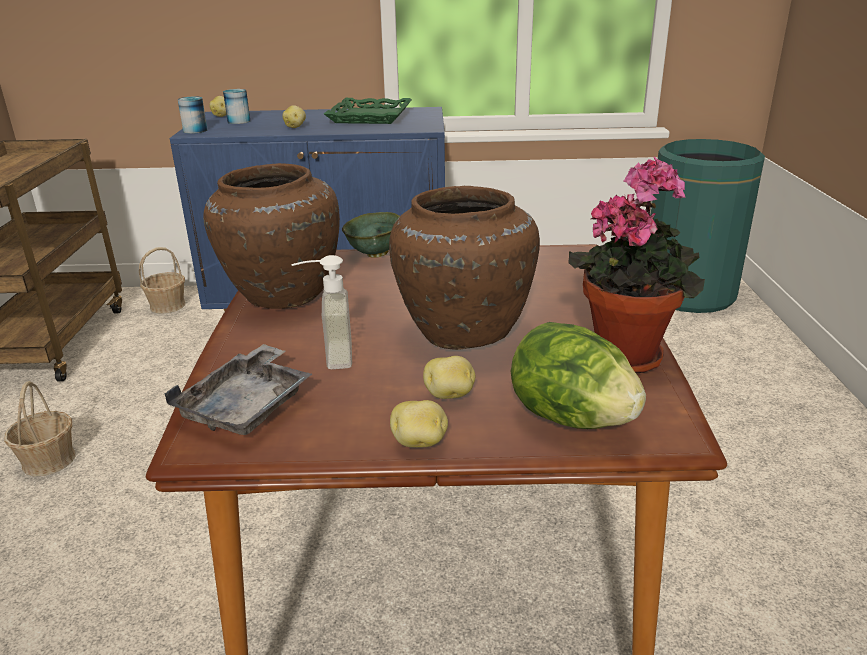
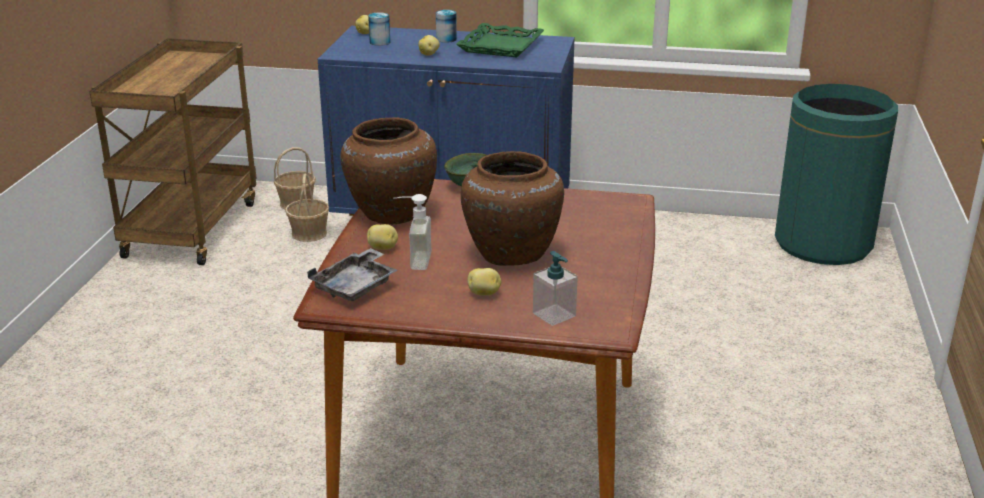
camera: 10 degrees right, 0 degrees up
basket [4,381,75,476] -> basket moved to [285,174,329,242]
can [178,96,207,134] -> can moved to [436,10,457,43]
potato [390,400,448,448] -> potato moved to [367,224,398,250]
lettuce [511,322,646,429] -> soap dispenser [533,251,578,326]
potted plant [568,157,705,374] -> none

